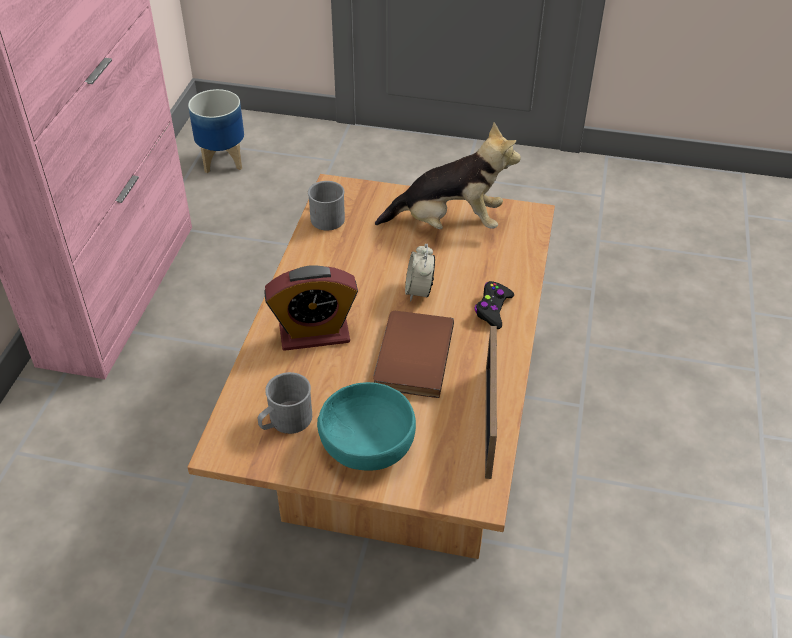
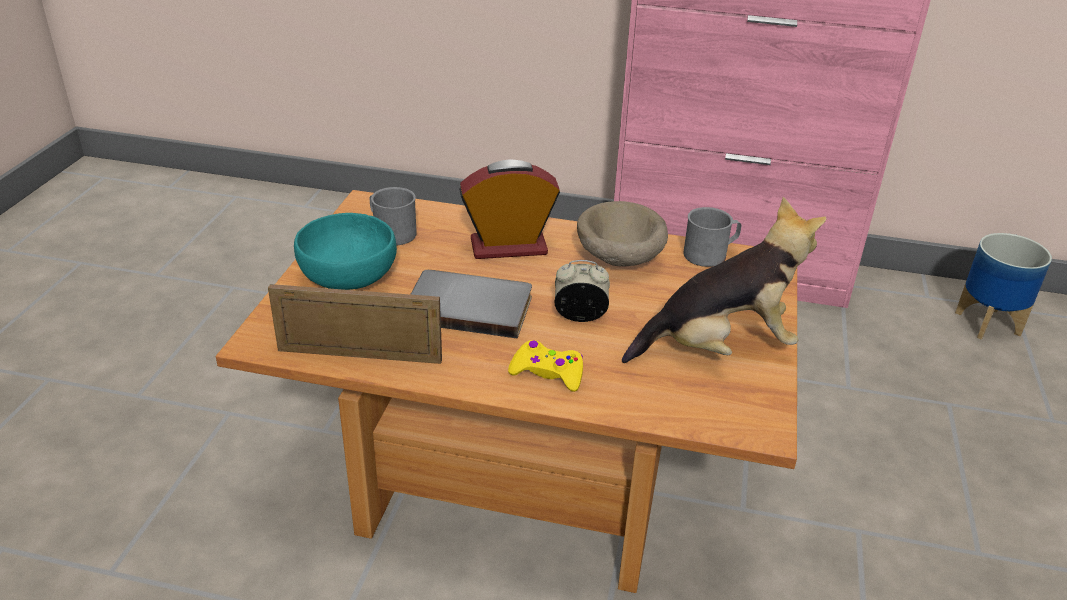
camera: 90 degrees right, 10 degrees down
alarm clock [264,265,358,351] -> alarm clock turned 90 degrees clockwise [459,159,560,259]
brown book [373,311,454,398] -> grey book [410,270,532,338]
plush toy [375,122,521,229] -> plush toy turned 105 degrees counterclockwise [622,197,826,363]
black game controller [474,281,514,329] -> yellow game controller [508,340,583,392]
none -> beige bowl [577,201,668,266]

